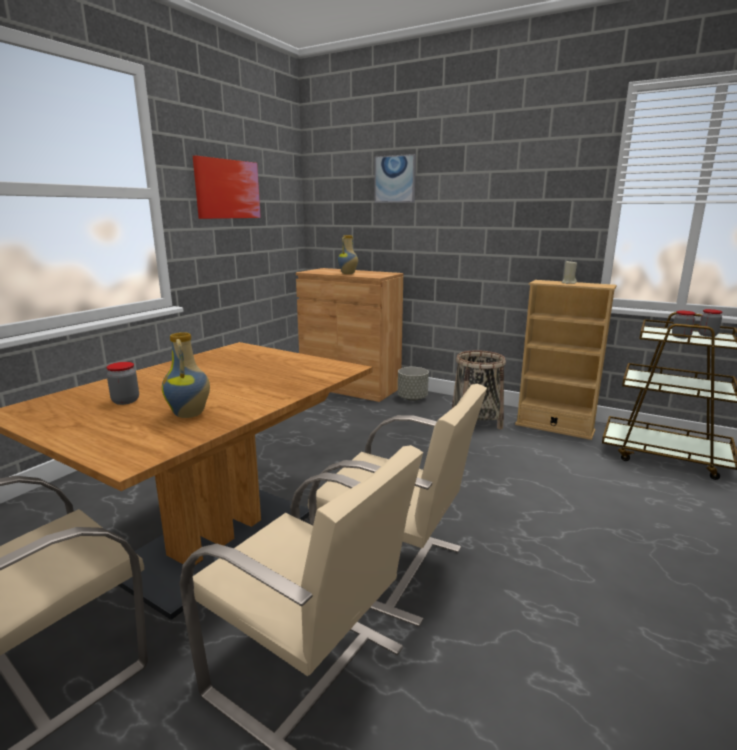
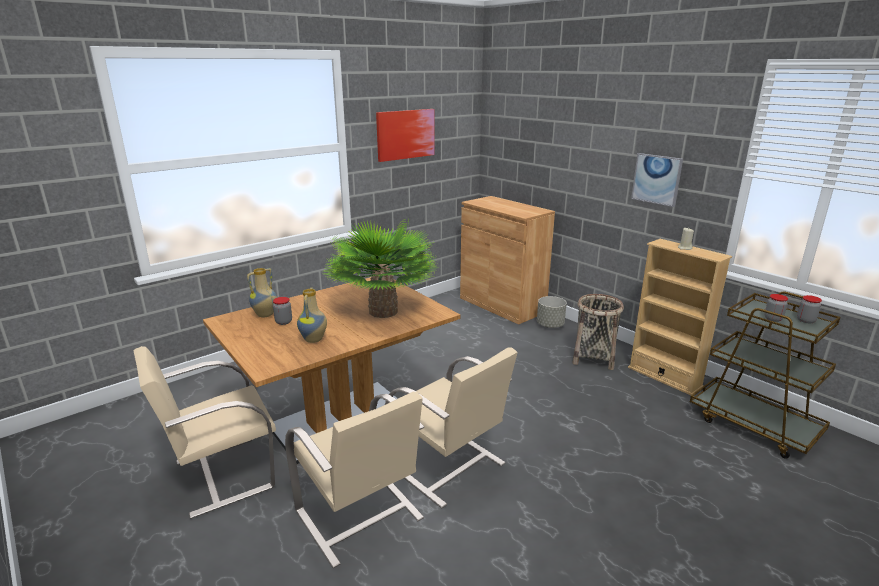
camera: 20 degrees right, 5 degrees up
vase [338,235,358,274] -> vase moved to [247,268,277,317]
picture [374,154,416,203] -> picture moved to [631,153,683,207]
none -> potted plant [323,220,440,318]

